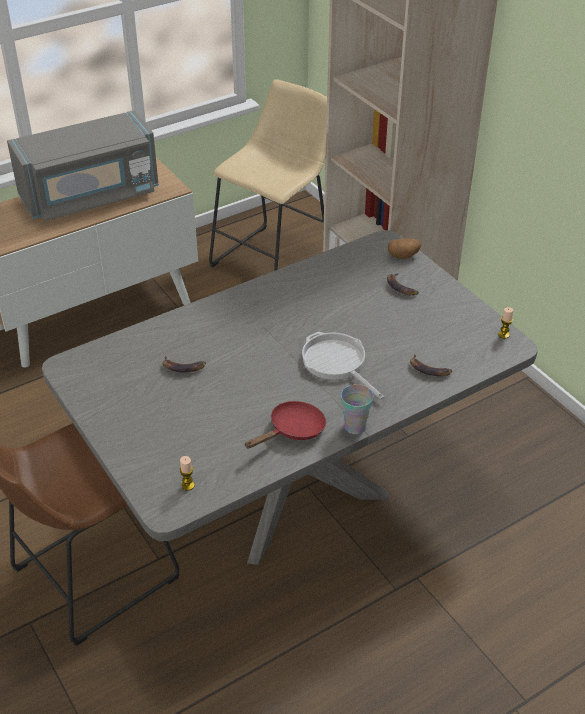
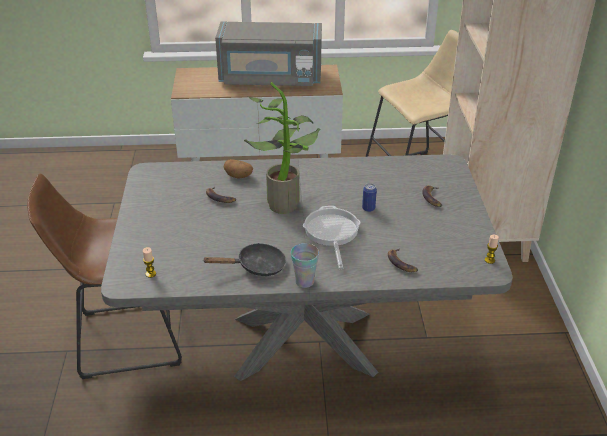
camera: 30 degrees right, 5 degrees down
red frying pan [244,401,326,449] -> black frying pan [202,243,286,276]
potato [388,239,421,259] -> potato moved to [224,159,253,178]
none -> potted plant [244,82,320,214]
none -> can [362,183,377,212]

